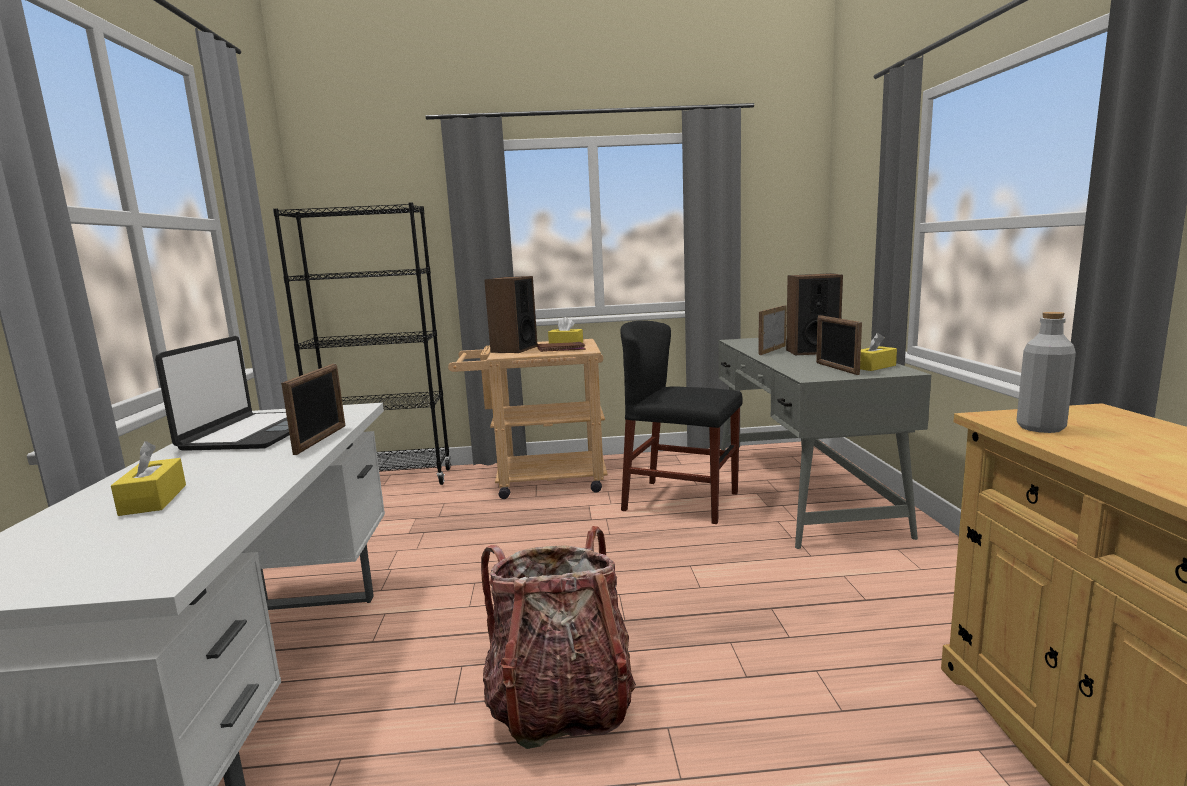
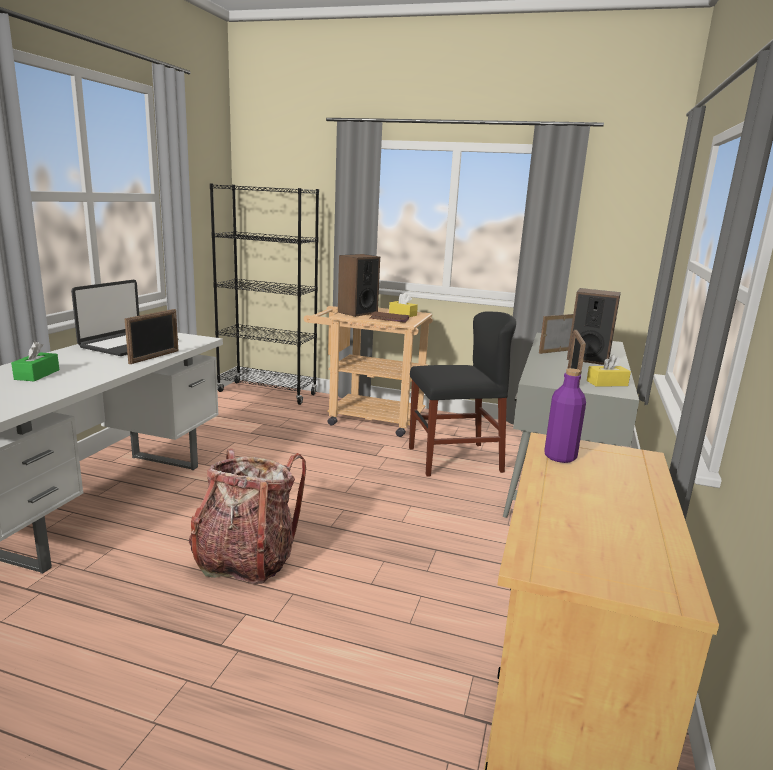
camera: 20 degrees right, 5 degrees up
yellow tissue box [111,441,186,516] -> green tissue box [11,341,59,381]
black chair [620,320,743,524] -> black chair turned 120 degrees clockwise [409,312,516,477]
grey bottle [1016,312,1076,433] -> purple bottle [545,368,586,463]

